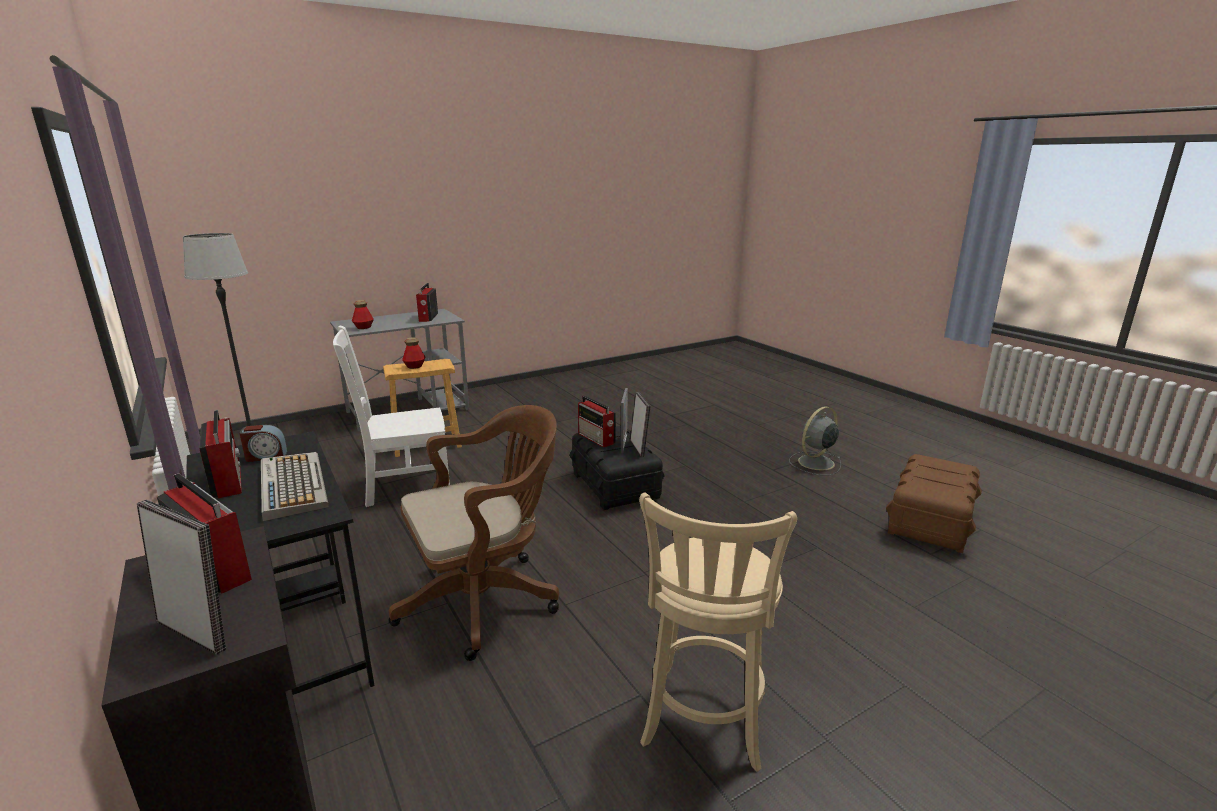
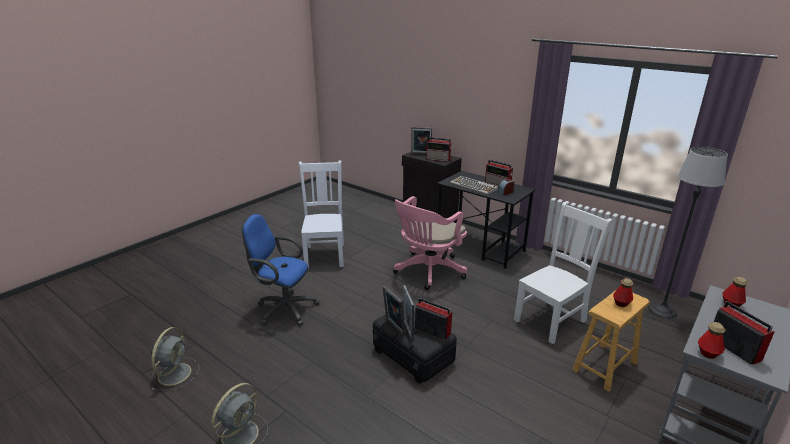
camera: 160 degrees right, 5 degrees up
brown office chair [389,405,559,661] -> pink office chair [393,196,467,290]
beige stool [639,493,797,772] -> white chair [299,160,344,269]
brown storage box [886,454,982,553] -> grey fan [151,327,200,391]
none -> blue office chair [242,214,319,326]
none -> bottle [698,322,725,359]

